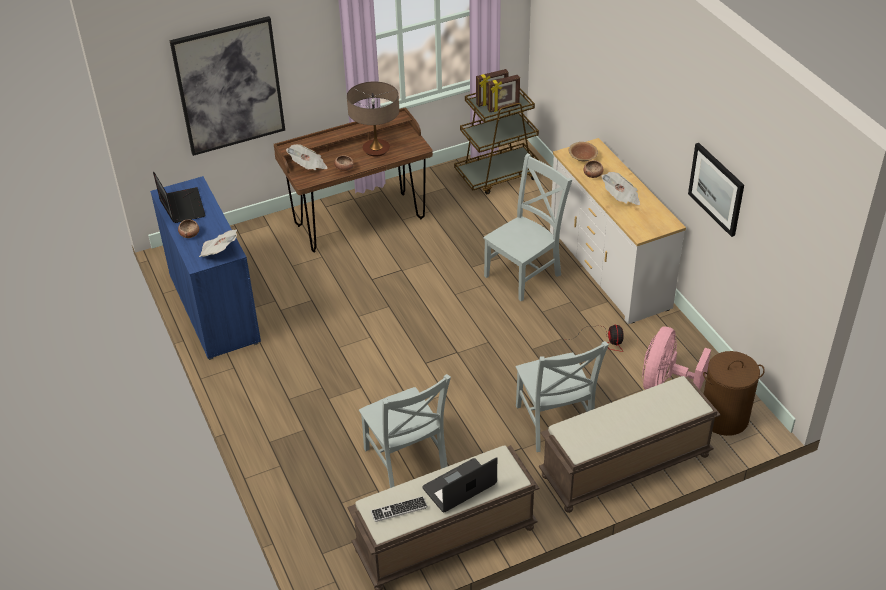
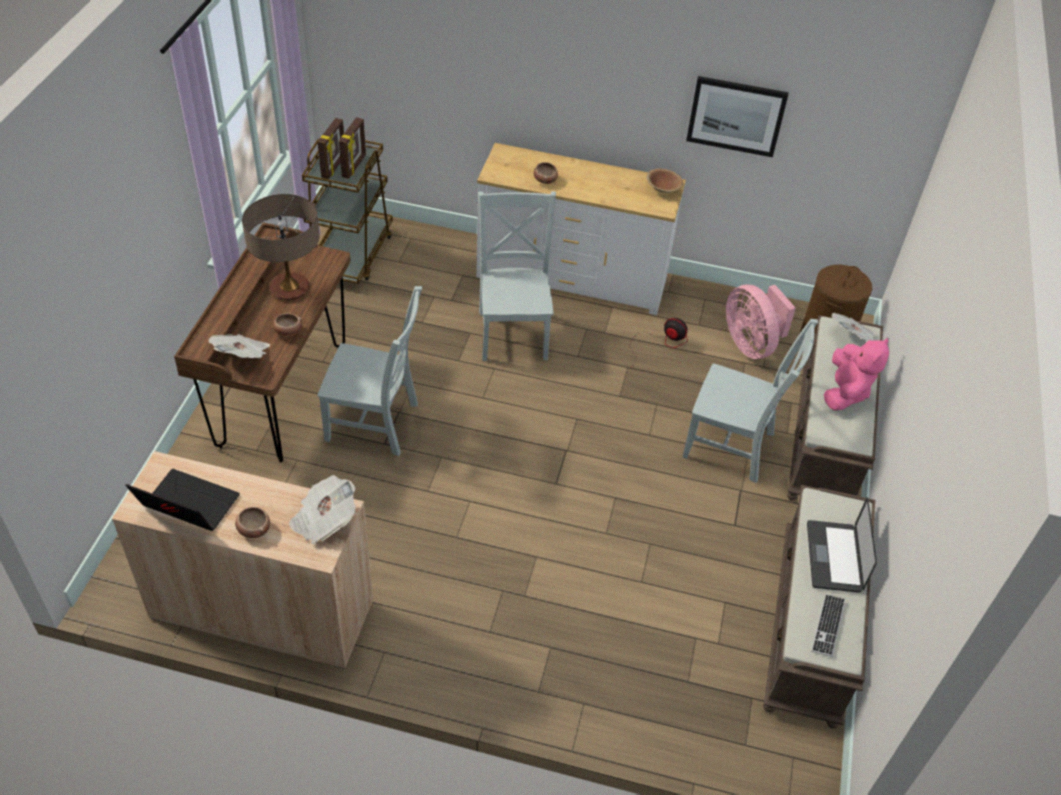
camera: 55 degrees left, 5 degrees up
blue cabinet [150,176,261,360] -> beige cabinet [112,451,373,669]
picture [169,16,285,156] -> none
grey chair [359,374,451,488] -> grey chair moved to [317,286,422,456]
brown bowl [569,142,598,161] -> brown bowl moved to [647,168,683,193]
newspaper [602,172,640,205] -> newspaper moved to [832,313,878,341]
none -> pink plush toy [824,337,889,410]

